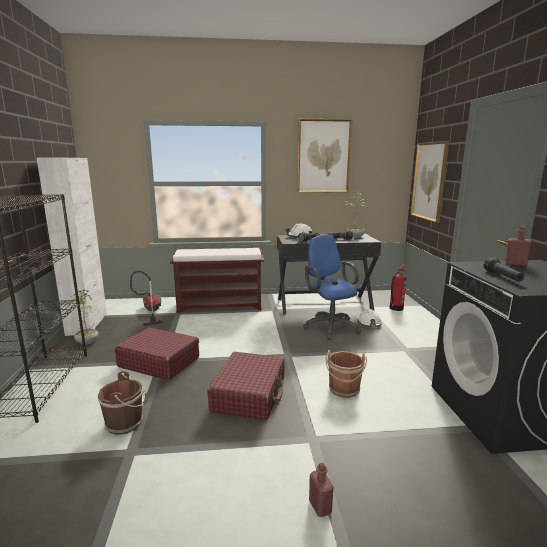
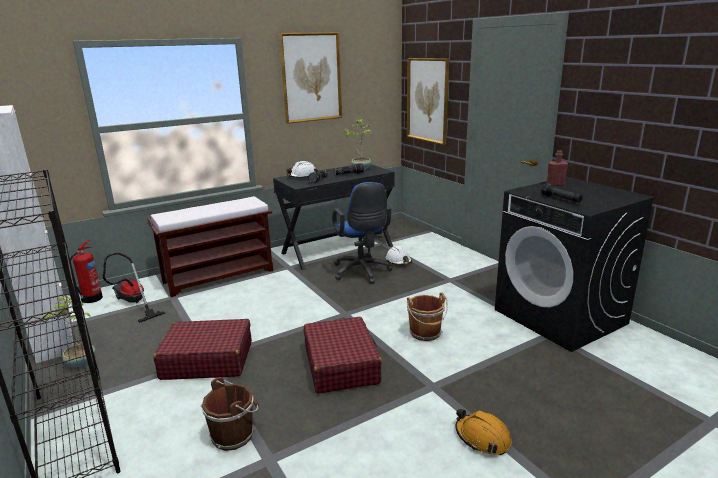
camera: 25 degrees left, 5 degrees up
blue office chair [303,234,361,340] -> blue office chair turned 150 degrees counterclockwise [332,182,393,284]
red bottle [309,463,334,517] -> orange hard hat [455,409,512,455]
fire extinguisher [390,264,407,311] -> fire extinguisher moved to [70,240,103,303]

